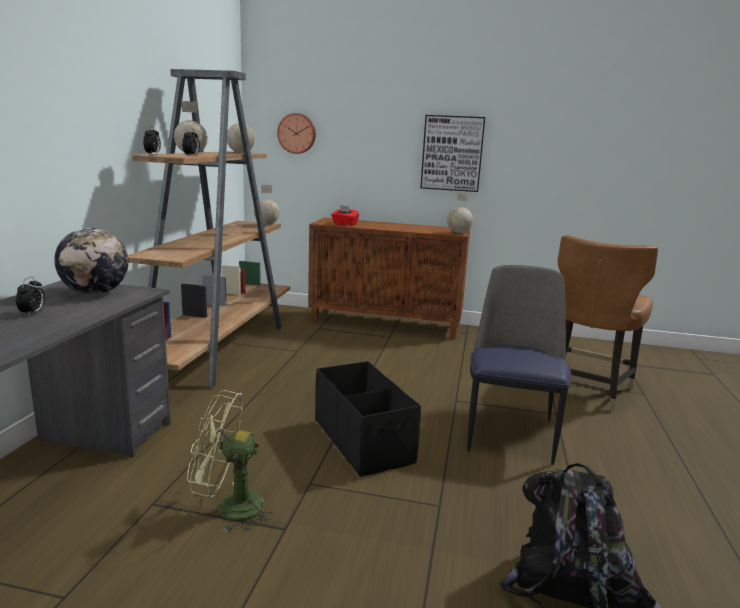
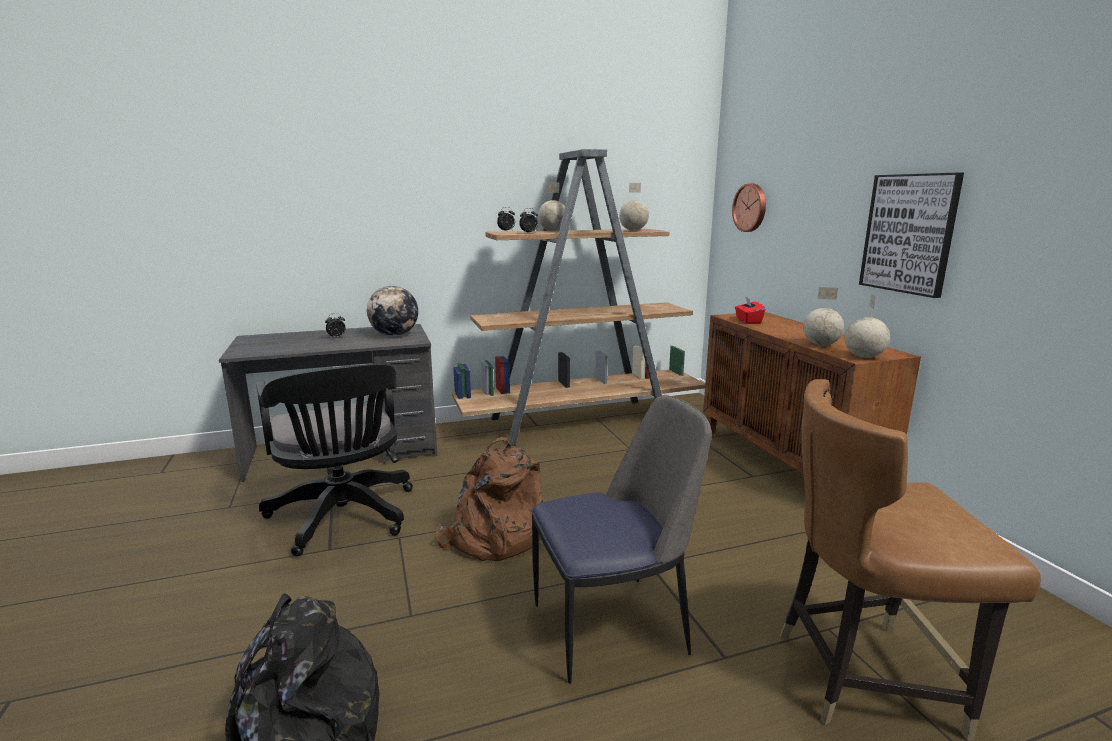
camera: 60 degrees right, 0 degrees up
green fan [187,390,275,533] -> black office chair [256,364,413,557]
globe [254,185,280,225] -> globe moved to [803,287,844,346]
black storage box [315,361,421,477] -> brown backpack [436,437,543,561]

